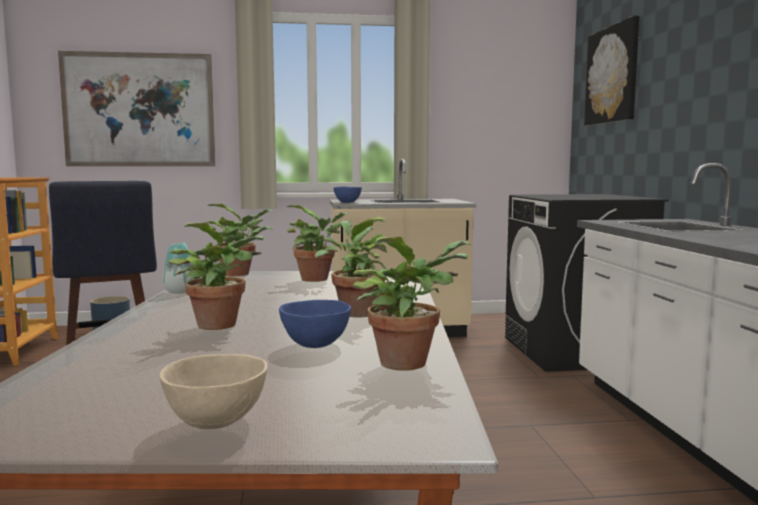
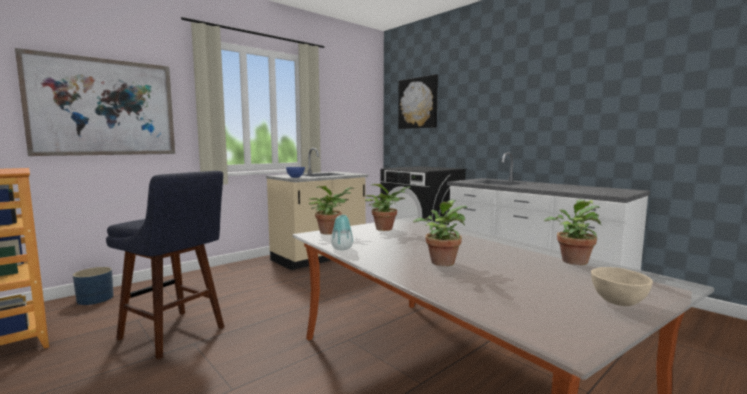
camera: 35 degrees left, 0 degrees up
blue bowl [279,300,351,348] -> none
potted plant [315,217,387,318] -> none

